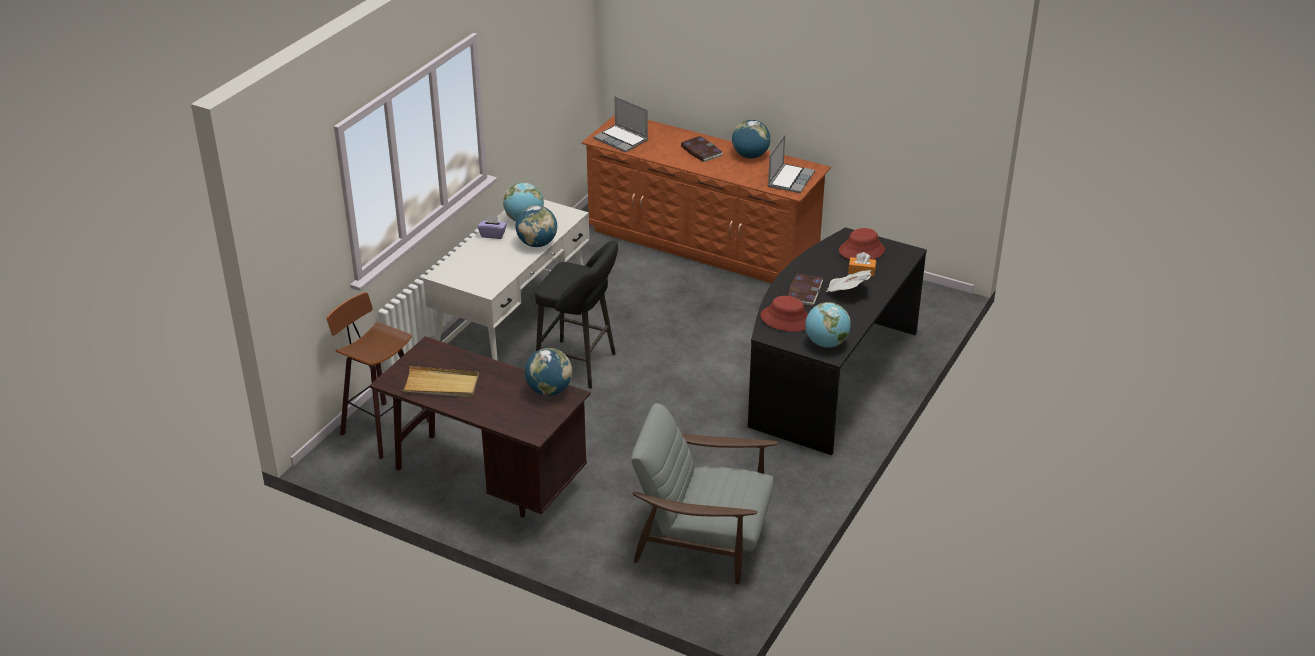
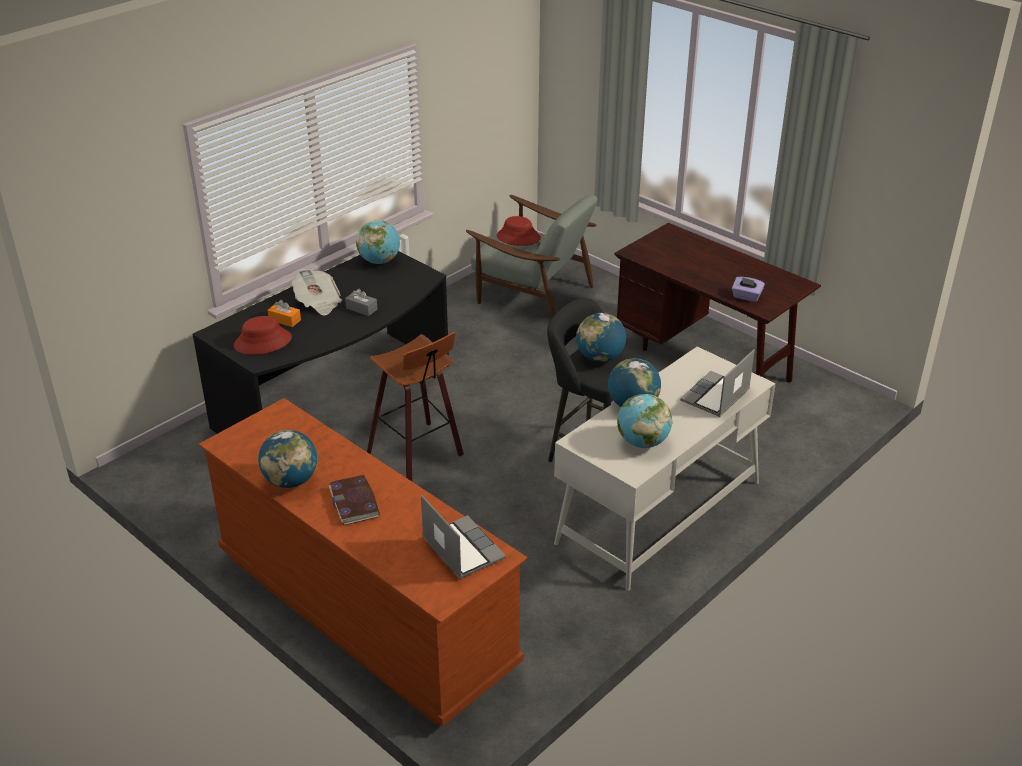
camera: 165 degrees left, 0 degrees up
stool [327,292,429,460] -> stool moved to [367,332,464,481]
beige tray [402,366,479,397] -> none
purple tissue box [478,216,507,239] -> purple tissue box moved to [732,277,765,302]
globe [525,348,572,396] -> globe moved to [576,313,626,362]
red hat [760,296,808,332] -> red hat moved to [497,216,541,246]
laptop [768,134,815,193] -> laptop moved to [680,349,755,417]
book [787,274,823,306] -> grey tissue box [345,289,377,316]

